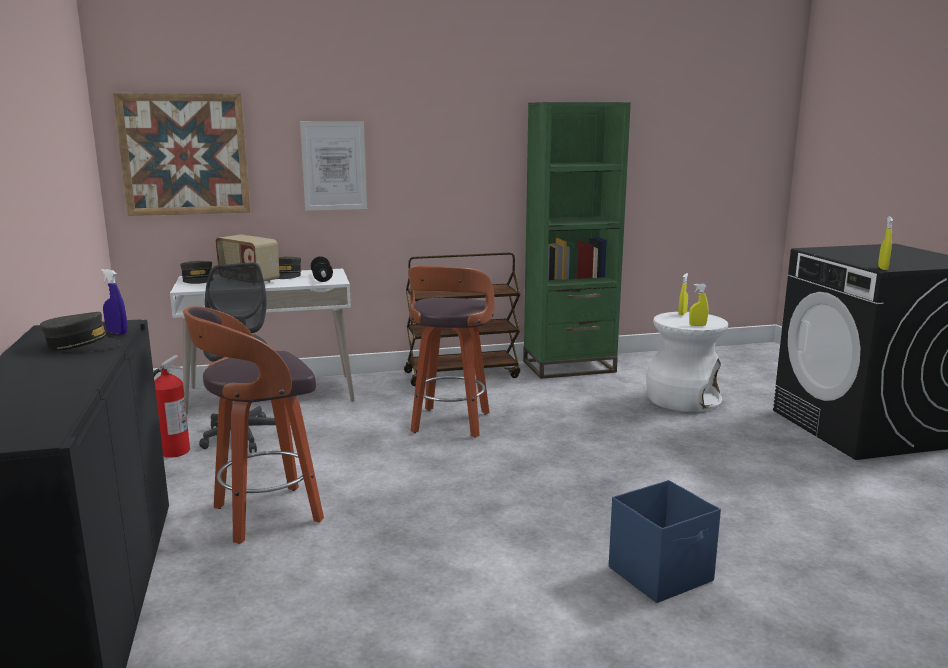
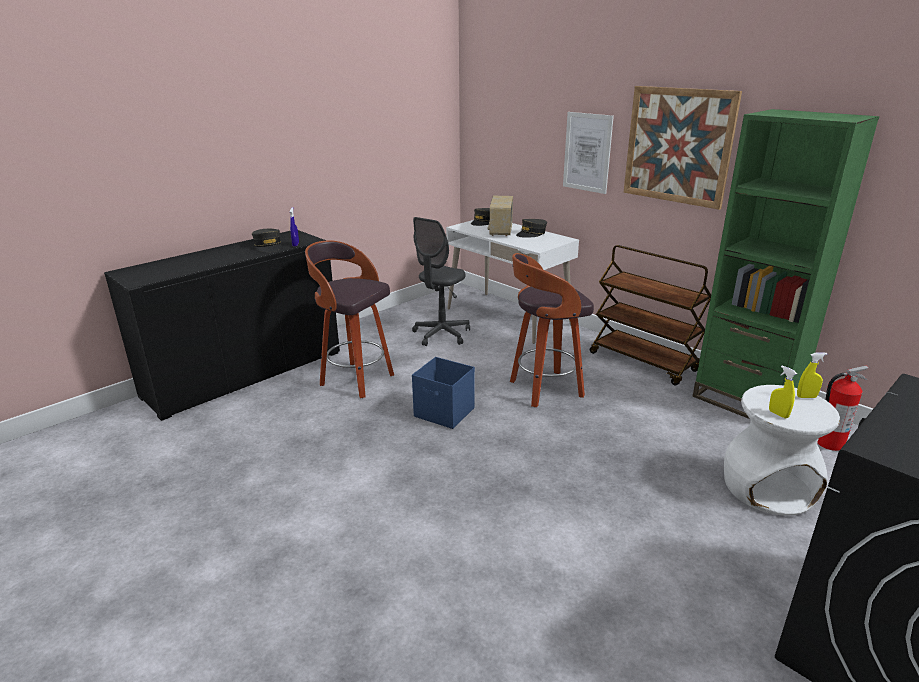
camera: 60 degrees right, 10 degrees up
picture [113,93,251,216] -> picture moved to [623,86,742,210]
fire extinguisher [153,355,190,458] -> fire extinguisher moved to [817,366,869,451]
dumbbell [310,256,333,282] -> none
blue storage box [609,480,721,603] -> blue storage box moved to [412,357,475,429]
yellow spray bottle [878,216,893,270] -> none

